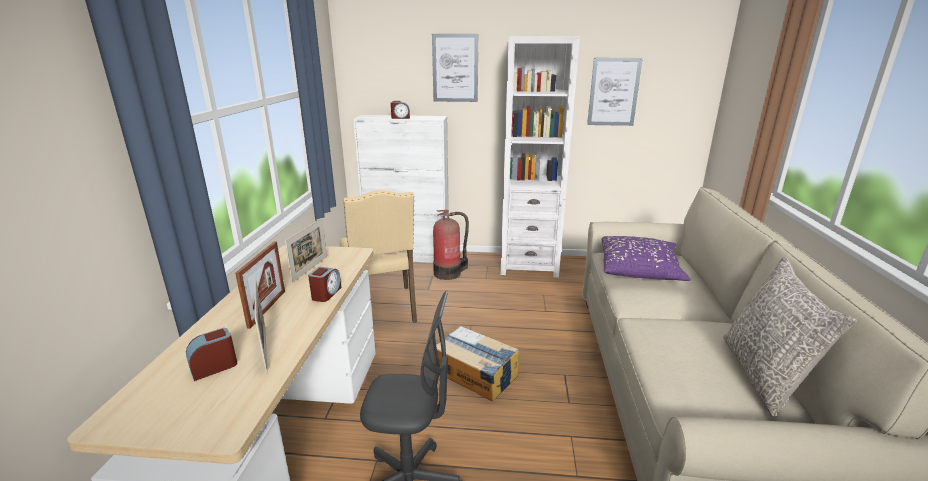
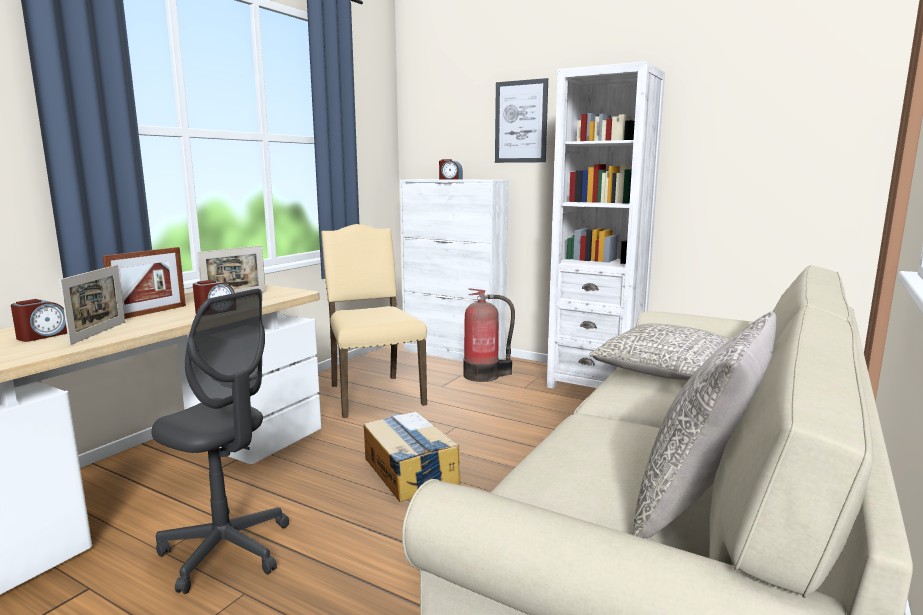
camera: 25 degrees right, 10 degrees down
alarm clock [186,328,237,381] -> alarm clock turned 135 degrees clockwise [11,299,67,342]
beige chair [340,190,417,323] -> beige chair turned 150 degrees clockwise [321,224,427,418]
picture [587,58,643,126] -> none
purple pillow [601,236,691,281] -> grey pillow [589,323,731,380]

